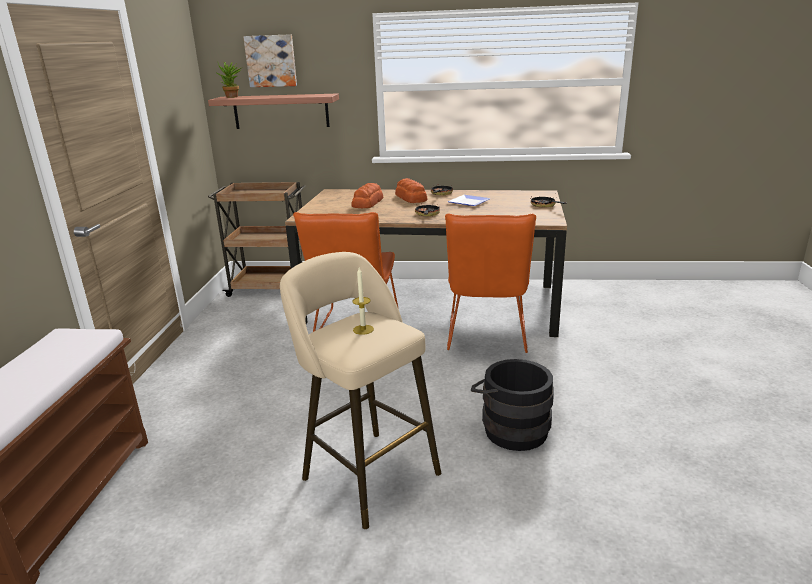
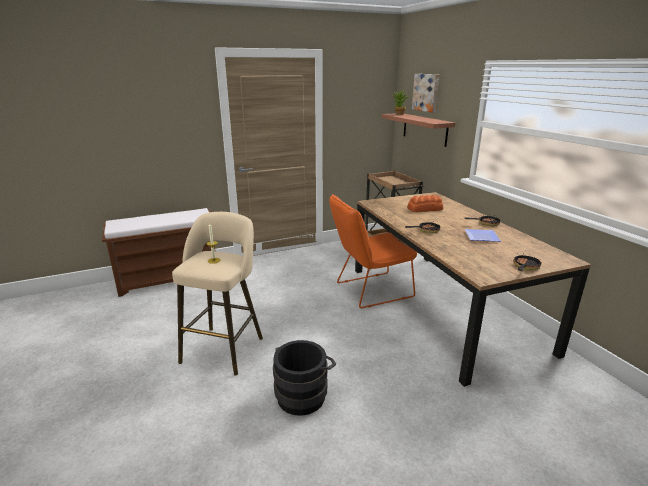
camera: 60 degrees right, 0 degrees up
bread [395,178,428,203] -> none
orange chair [445,213,536,353] -> none

